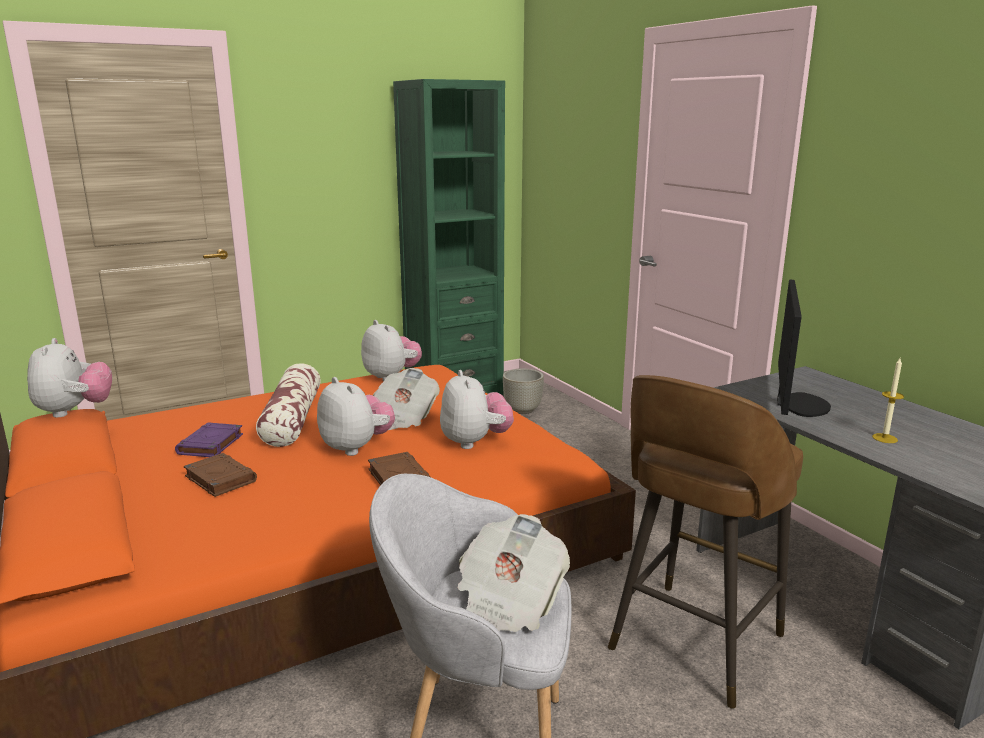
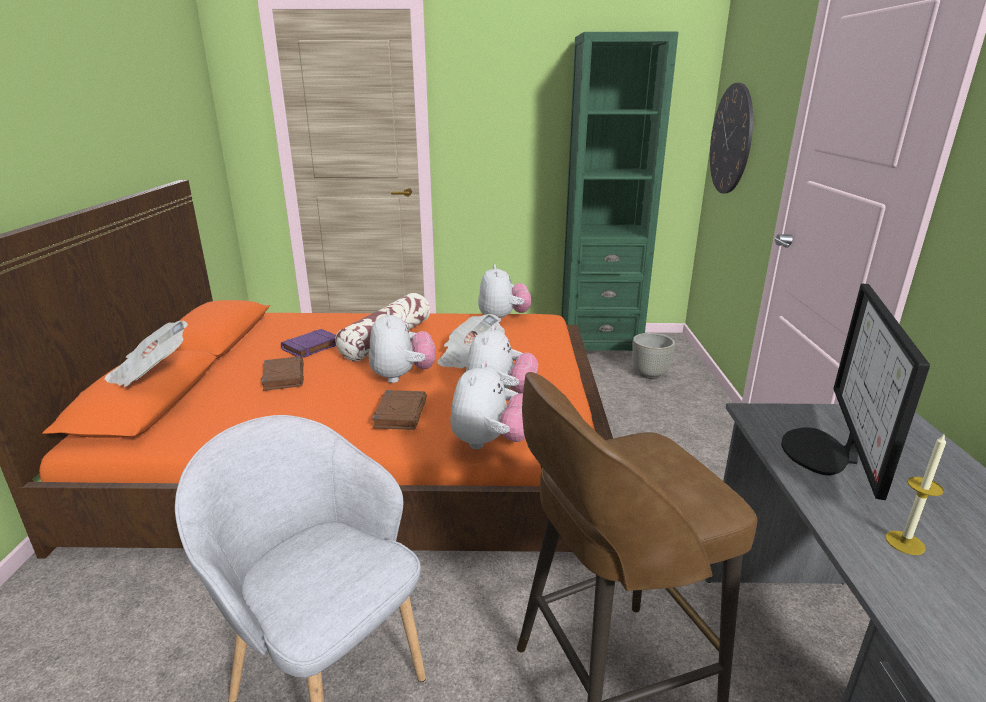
camera: 30 degrees right, 5 degrees up
plush toy [27,338,112,417] -> plush toy moved to [451,361,525,449]
newspaper [458,514,570,632] -> newspaper moved to [104,321,188,387]
monitor [777,280,831,417] -> monitor turned 150 degrees clockwise [781,283,930,500]
none -> wall clock [710,83,753,193]

